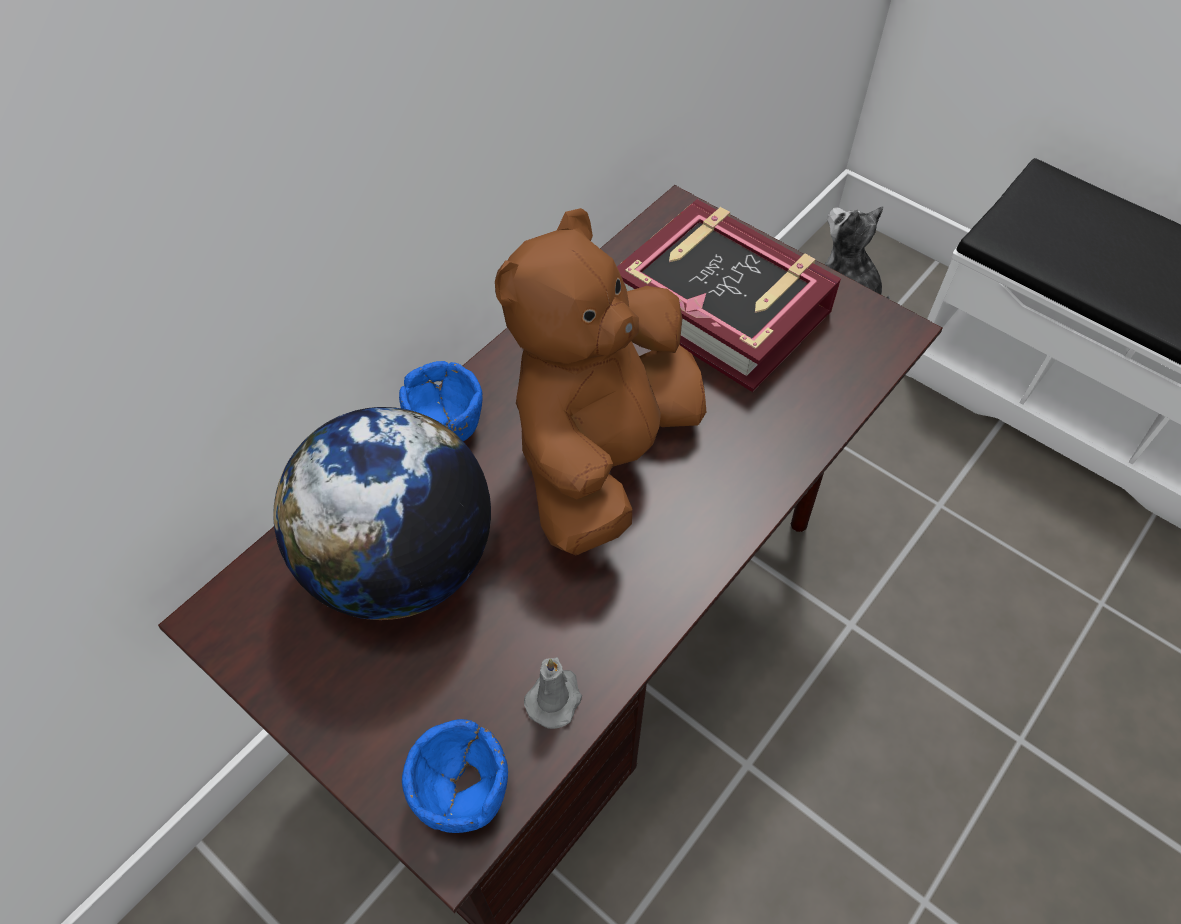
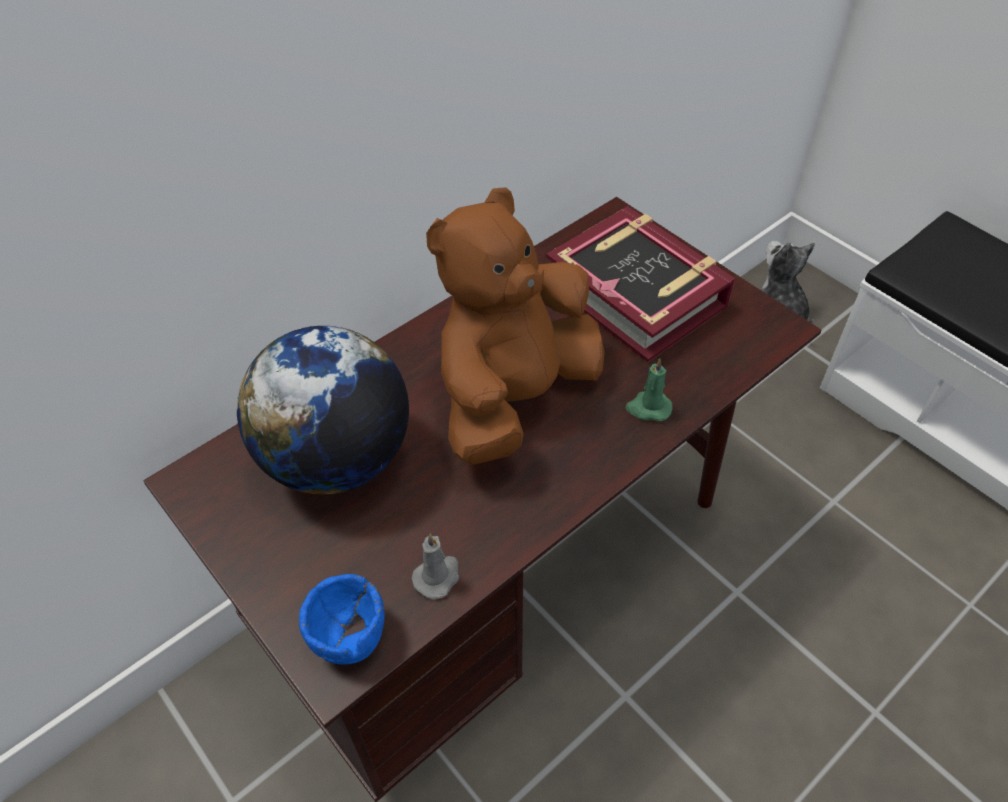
camera: 10 degrees right, 5 degrees down
blue bowl [399,361,483,441] -> none
none -> green candle [626,358,673,421]

